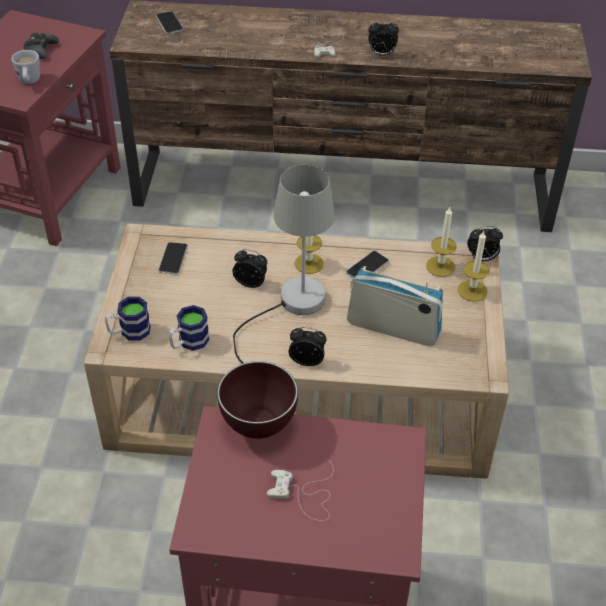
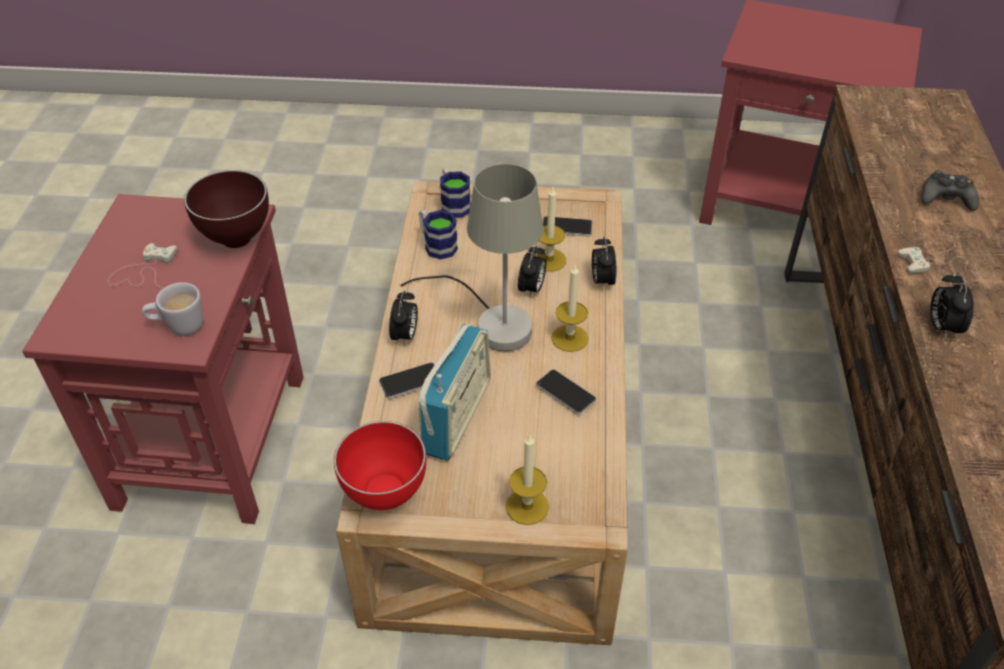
camera: 90 degrees right, 0 degrees up
white mug [11,50,40,84] -> white mug moved to [142,282,203,336]
black game controller [24,32,59,59] -> black game controller moved to [921,170,979,211]
phone [156,11,184,34] -> phone moved to [379,363,434,399]
candle [426,207,457,277] -> candle moved to [534,187,566,272]
alarm clock [467,226,503,261] -> alarm clock moved to [592,236,617,291]
none -> red bowl [334,421,426,510]

